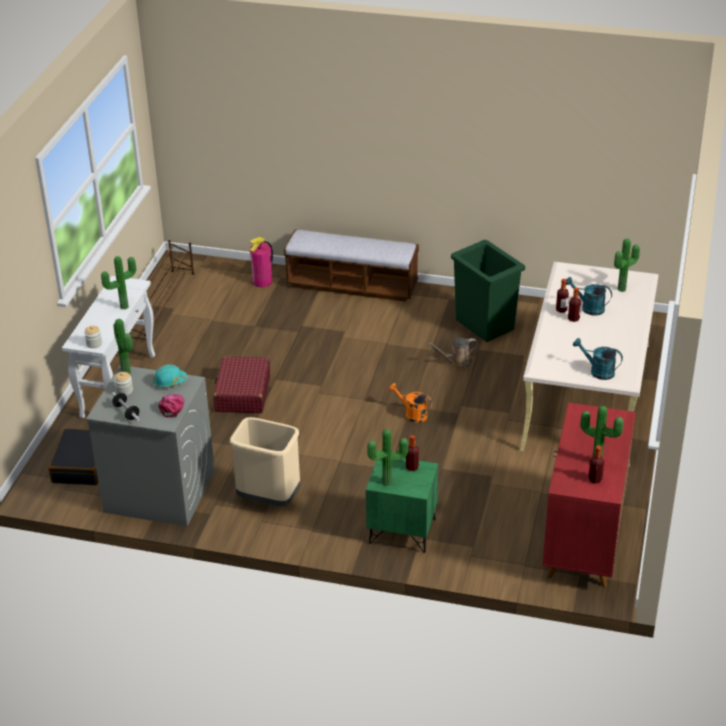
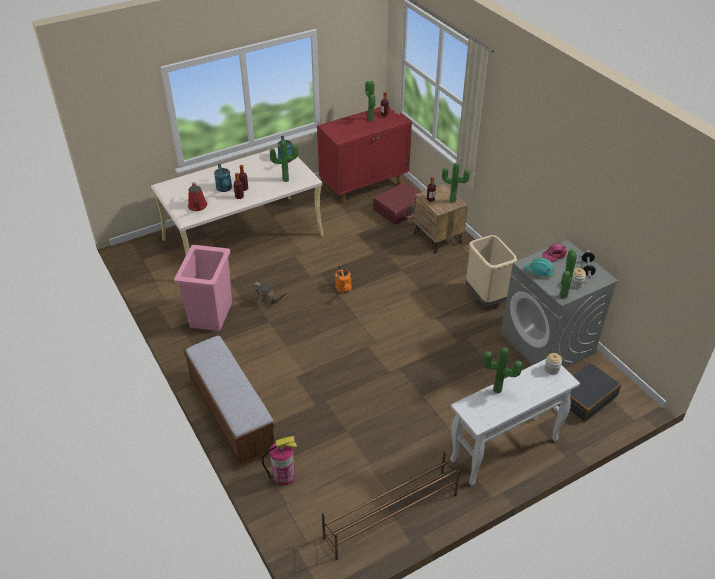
camera: 135 degrees left, 5 degrees up
red suitcase [213,357,270,413] -> red suitcase moved to [373,182,421,225]
green nightstand [366,458,438,553] -> brown nightstand [413,184,468,254]
green trash can [451,240,525,342] -> pink trash can [174,245,232,331]
potted plant [614,238,640,292] -> potted plant moved to [270,141,298,182]
none -> red watering can [188,182,208,211]

